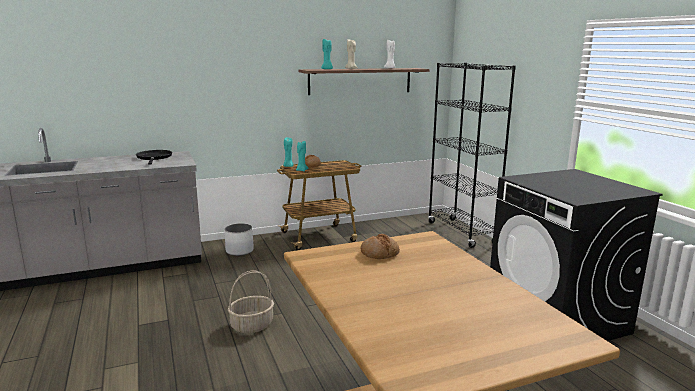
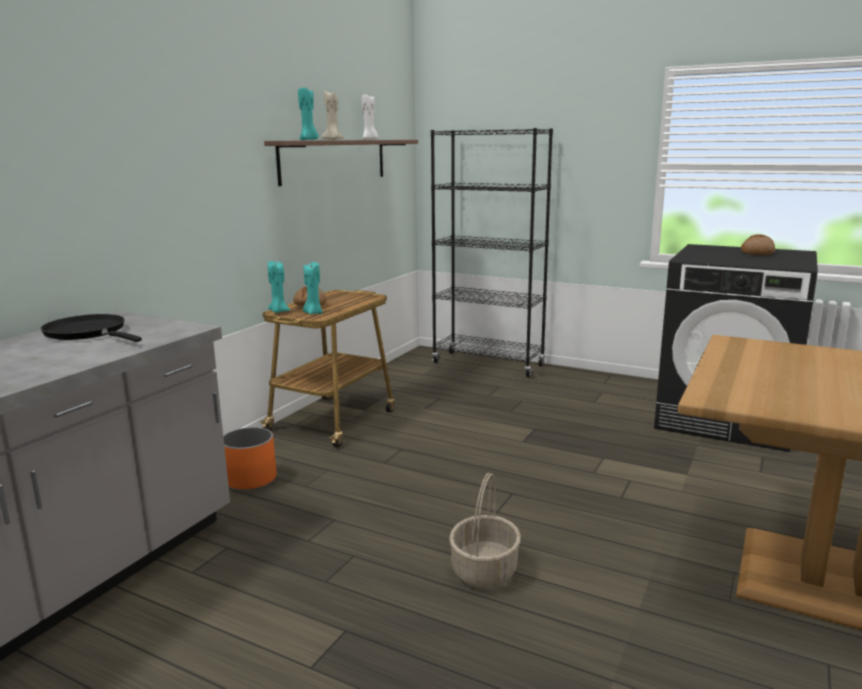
camera: 40 degrees left, 0 degrees up
white planter [224,223,254,256] -> orange planter [223,427,277,491]
bread [361,234,400,259] -> bread moved to [741,234,775,255]

